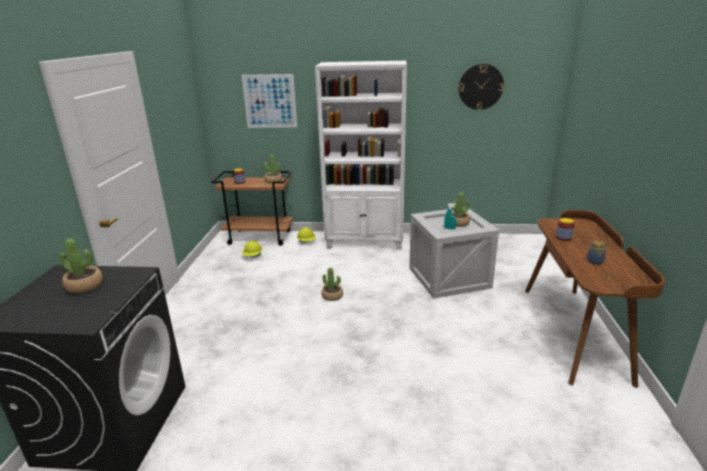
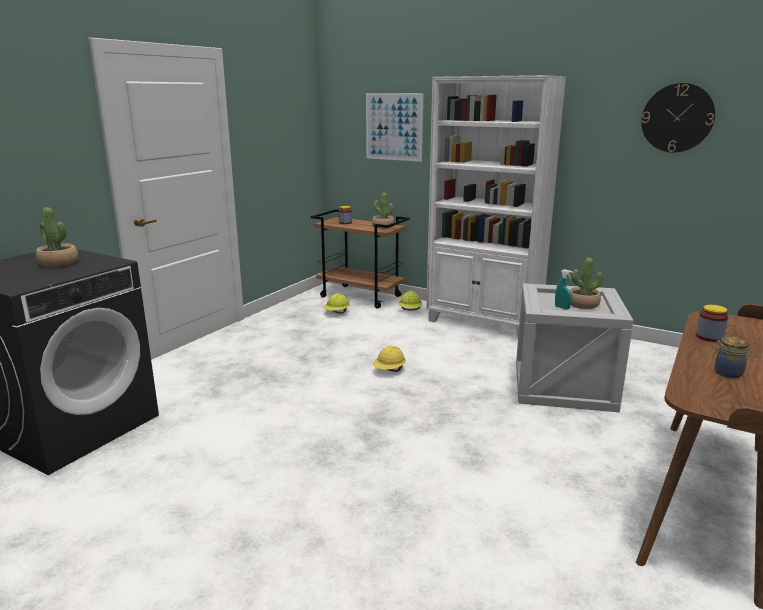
camera: 25 degrees right, 5 degrees down
potted plant [321,267,343,301] -> yellow hard hat [373,346,406,372]

